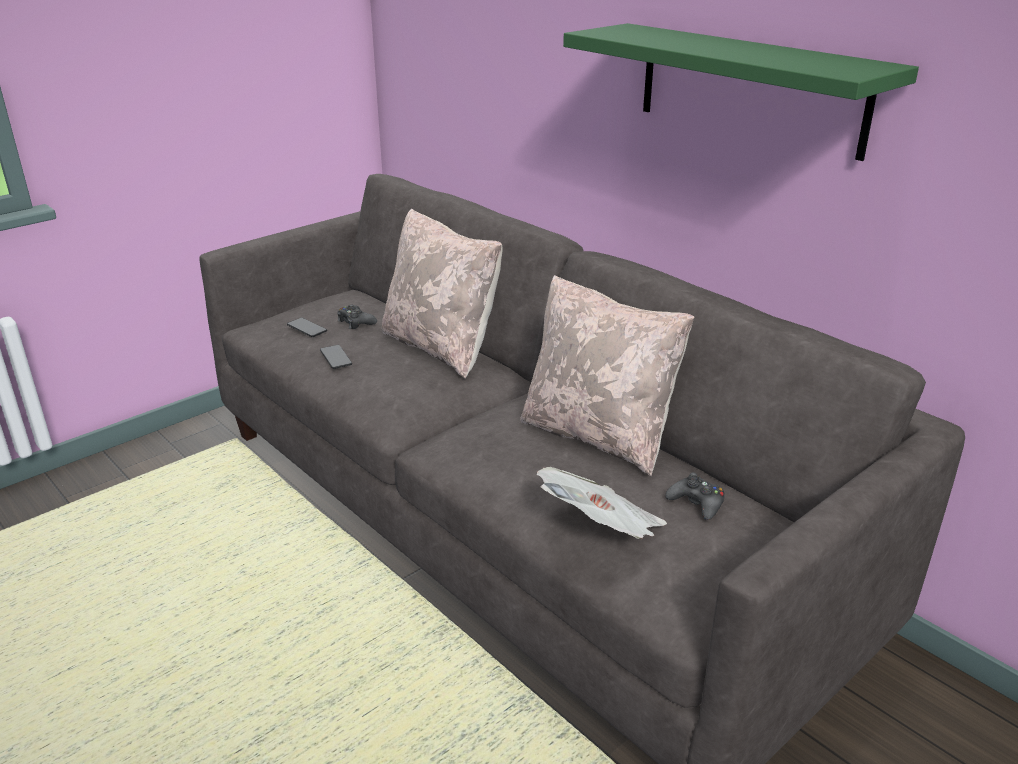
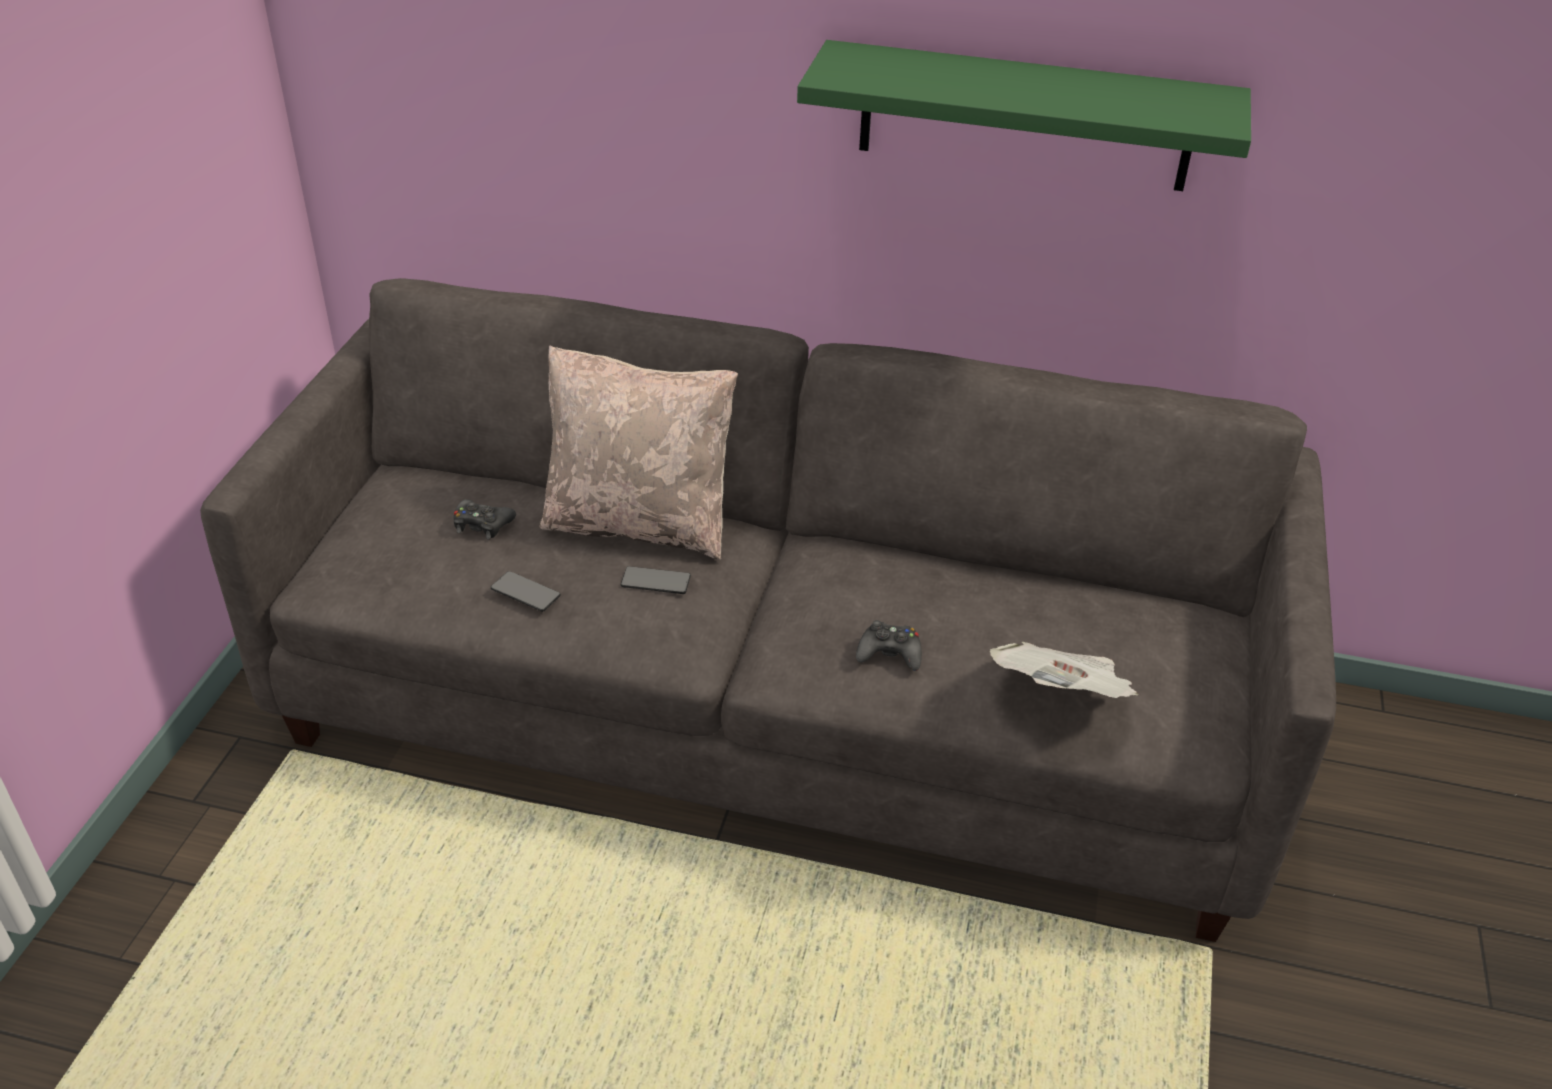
camera: 35 degrees left, 10 degrees up
phone [287,318,327,337] -> phone moved to [621,566,691,594]
beige pillow [520,275,694,476] -> none
black game controller [665,472,724,520] -> black game controller moved to [856,620,922,671]

